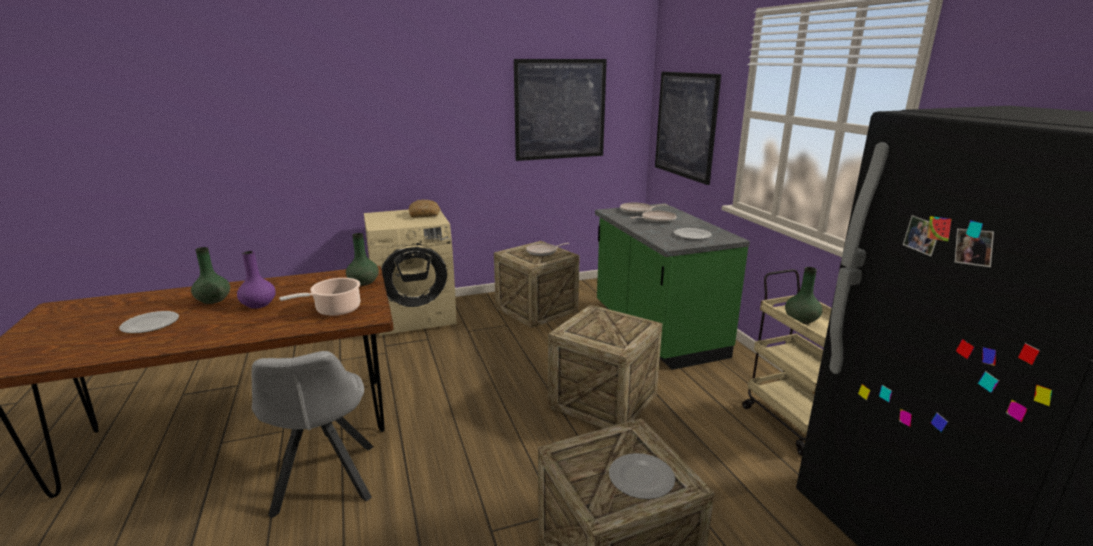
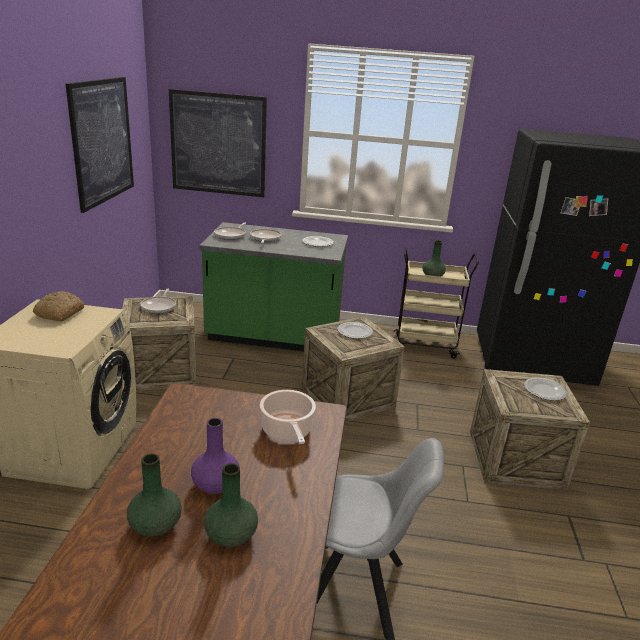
camera: 65 degrees left, 5 degrees up
plate [119,311,179,333] -> plate moved to [338,322,373,339]
green vase [346,233,379,286] -> green vase moved to [204,463,258,547]

